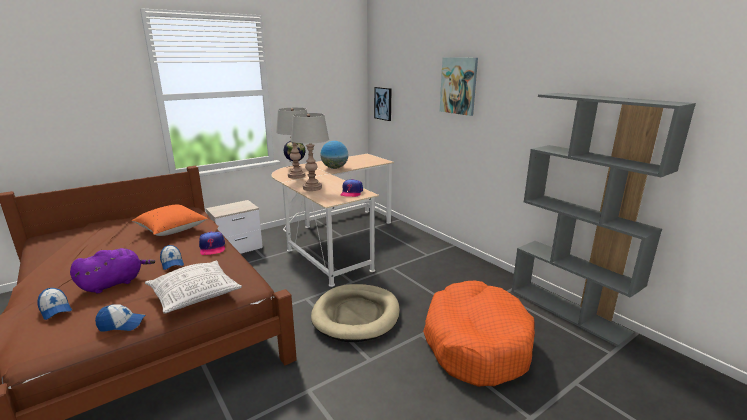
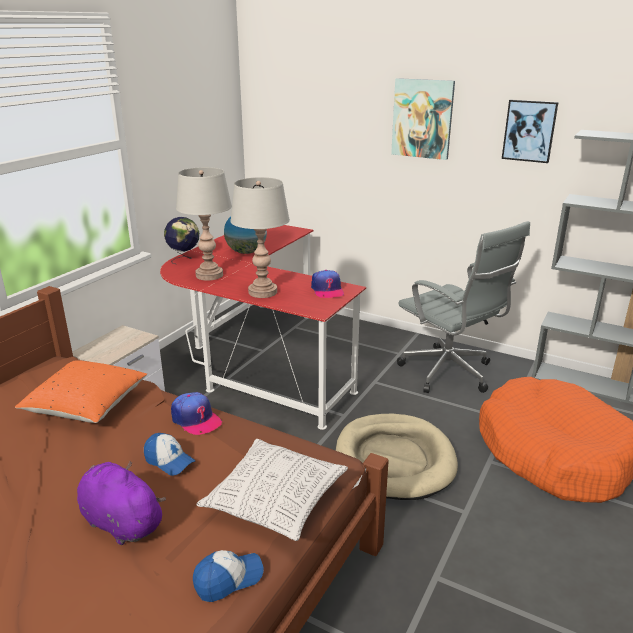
camera: 25 degrees left, 5 degrees up
cap [38,288,72,320] -> none
purple plush toy [70,248,155,294] -> purple plush toy turned 75 degrees counterclockwise [77,461,166,545]
beige desk [271,154,394,287] -> red desk [160,225,366,430]
picture [374,87,392,121] -> picture moved to [502,100,558,163]
none -> grey office chair [397,221,530,393]

